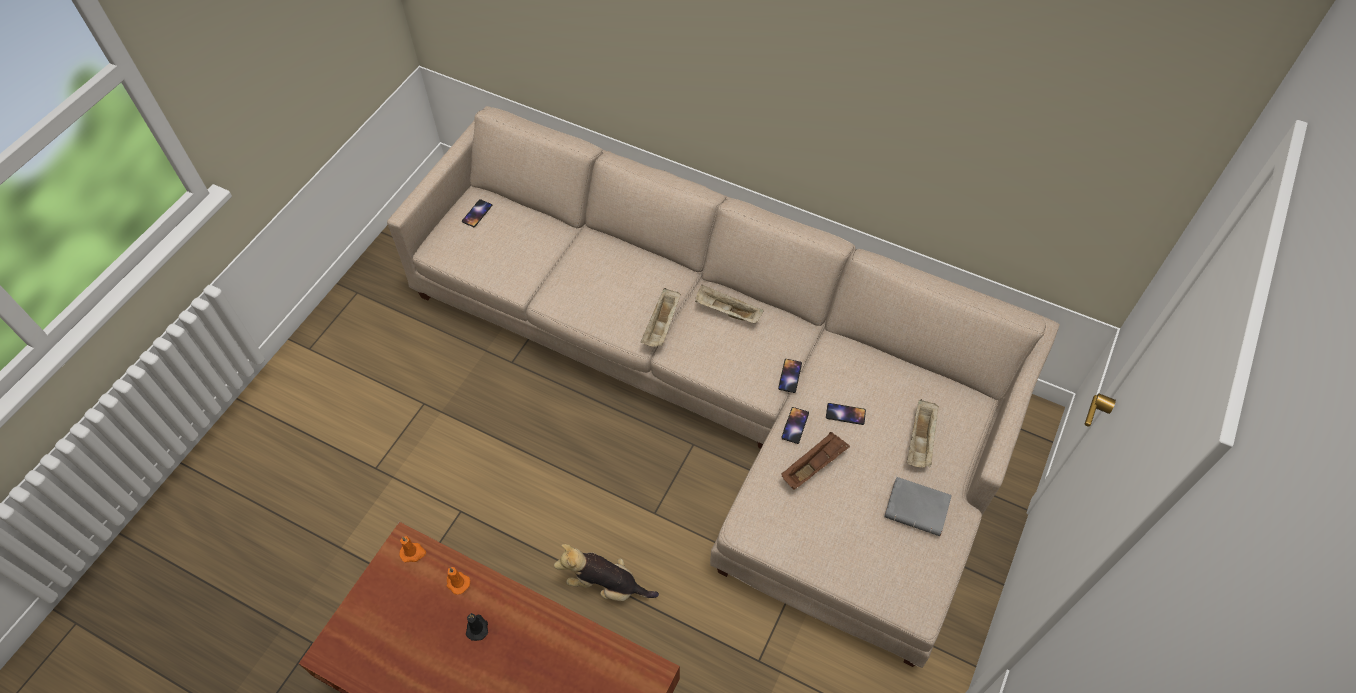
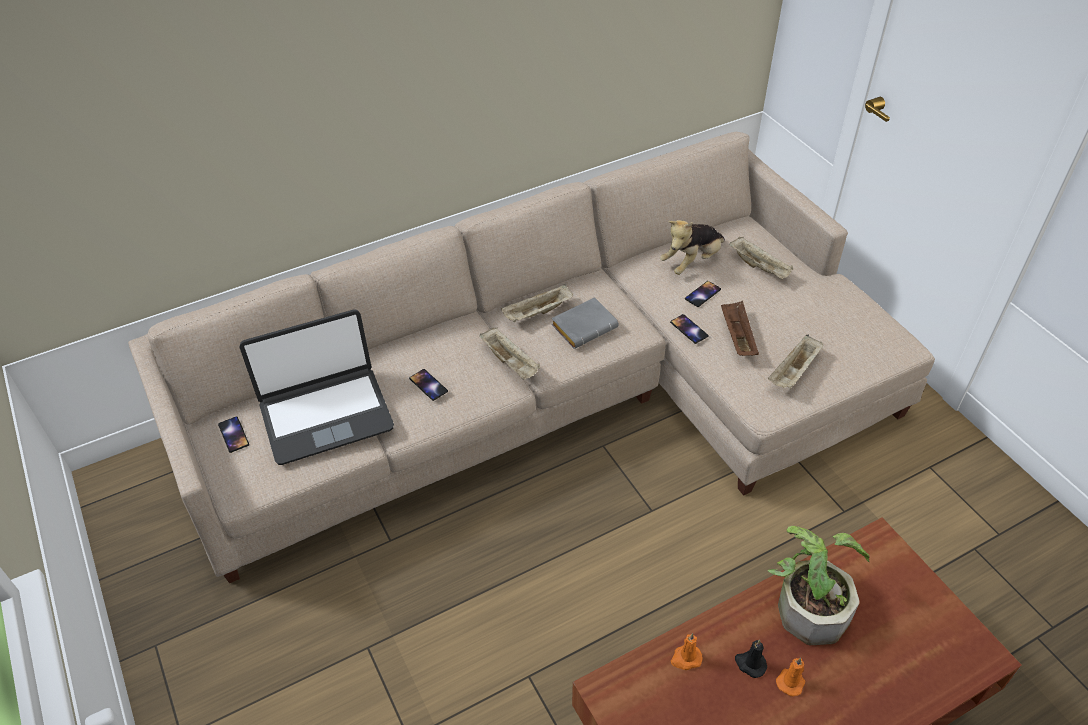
camera: 55 degrees left, 10 degrees down
orange candle [399,536,426,563] -> orange candle moved to [776,658,805,696]
plush toy [554,544,659,601] -> plush toy moved to [660,220,725,275]
phone [778,359,802,393] -> phone moved to [409,369,448,401]
grey book [884,477,952,536] -> grey book moved to [551,297,619,349]
none -> laptop [239,310,394,465]
none -> beige tray [768,334,824,389]
none -> potted plant [768,526,870,645]

